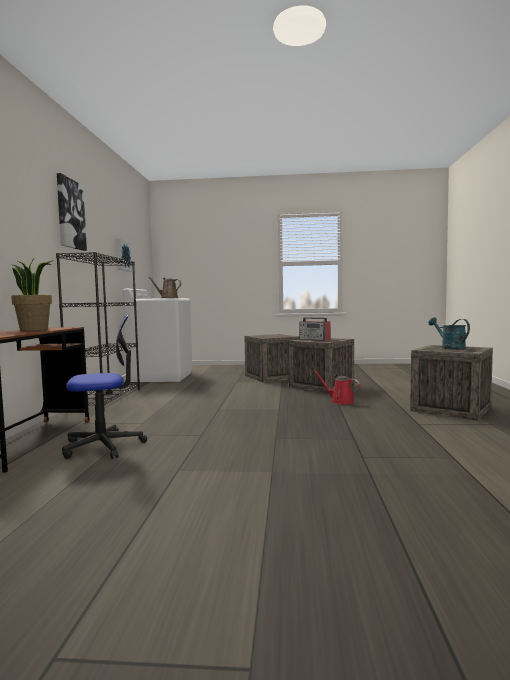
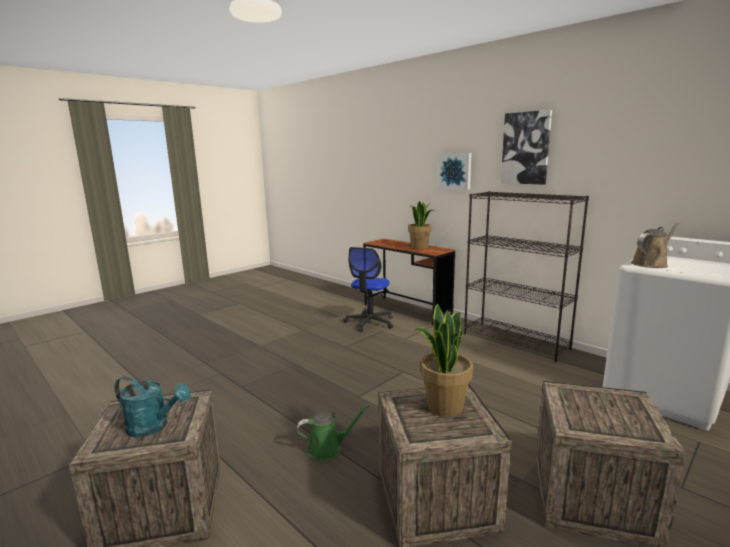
camera: 130 degrees right, 10 degrees up
picture [116,239,132,272] -> picture moved to [438,153,472,190]
radio [299,317,331,341] -> potted plant [414,304,473,417]
red watering can [314,370,360,404] -> green watering can [297,404,371,461]

